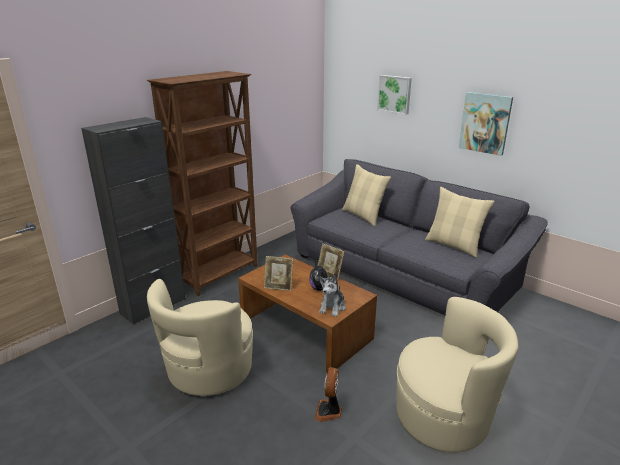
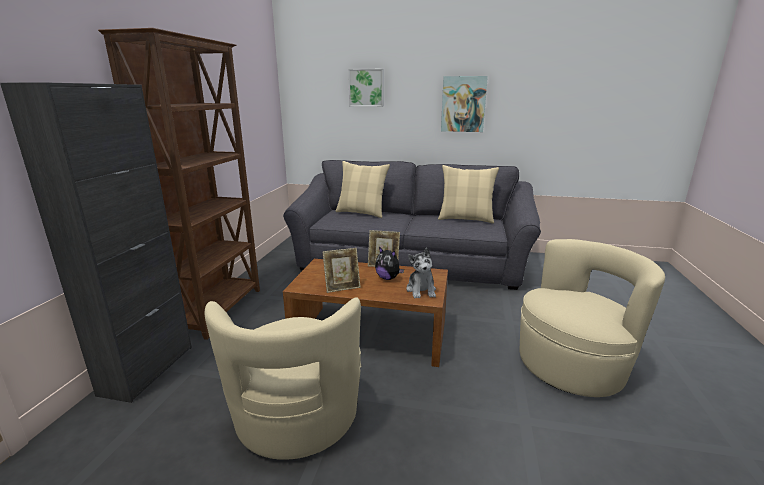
camera: 30 degrees left, 5 degrees down
fan [315,367,342,422] -> none

